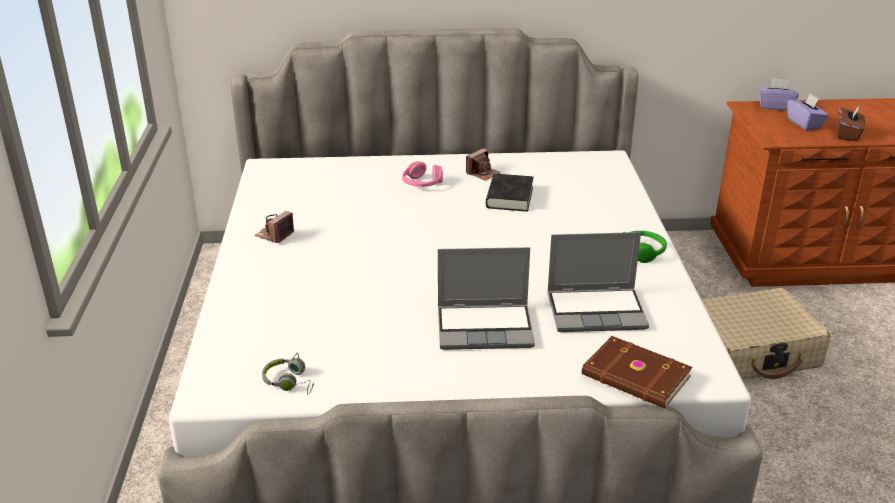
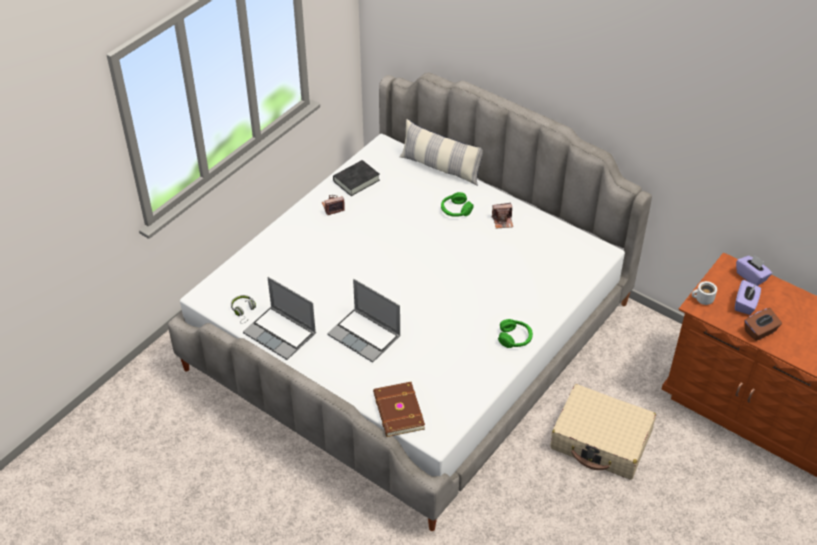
camera: 40 degrees right, 15 degrees up
pink headphones [402,161,443,187] -> green headphones [441,192,474,217]
black book [486,174,534,212] -> black book moved to [333,160,380,196]
laptop [547,232,649,332] -> laptop moved to [243,277,316,360]
none -> pillow [400,119,483,186]
none -> white mug [692,281,717,305]

